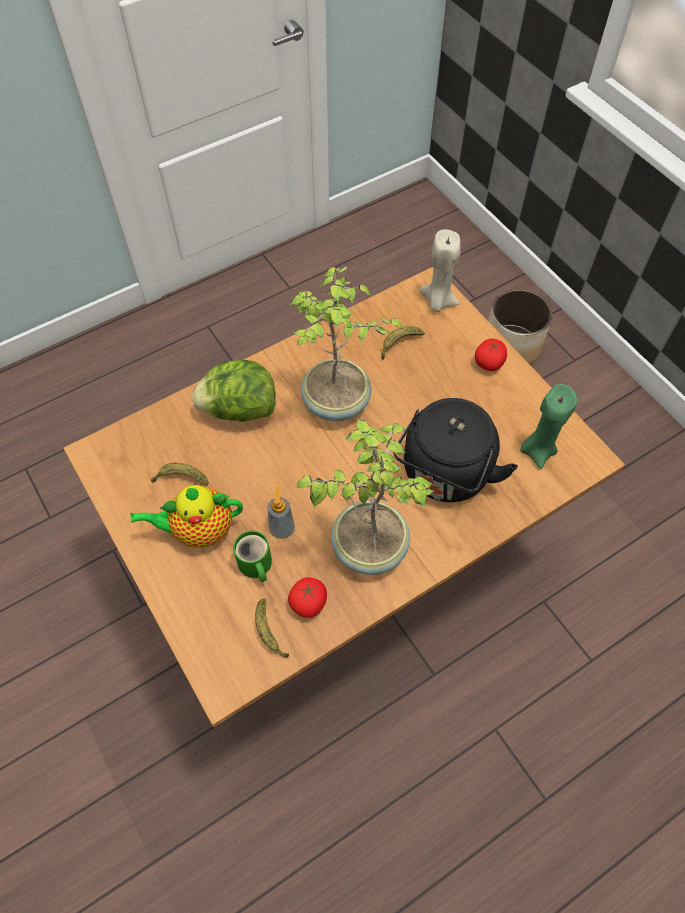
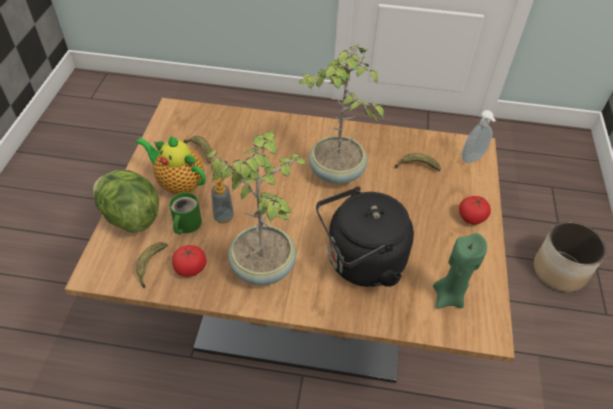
camera: 40 degrees right, 10 degrees down
lettuce [193,360,276,422] -> lettuce moved to [93,170,159,233]
beige candle [420,229,461,312] -> soap dispenser [461,110,496,163]

